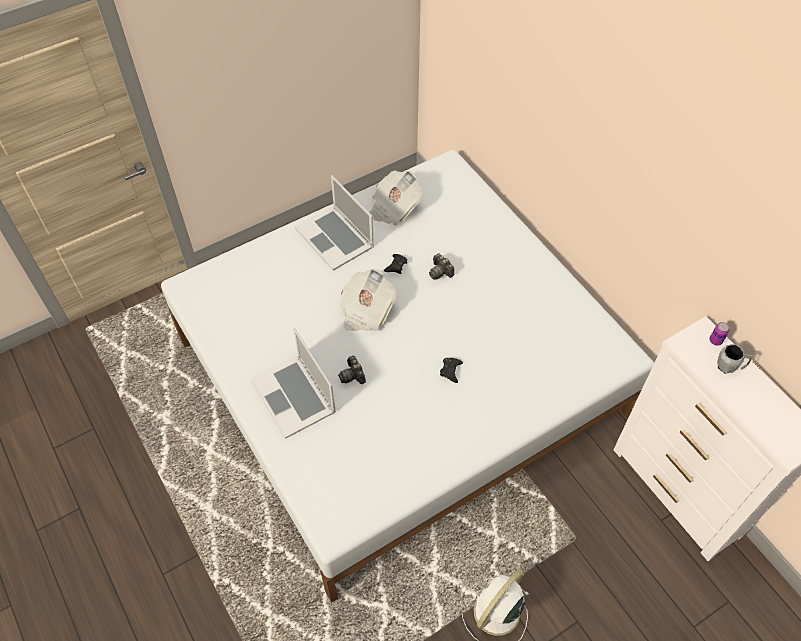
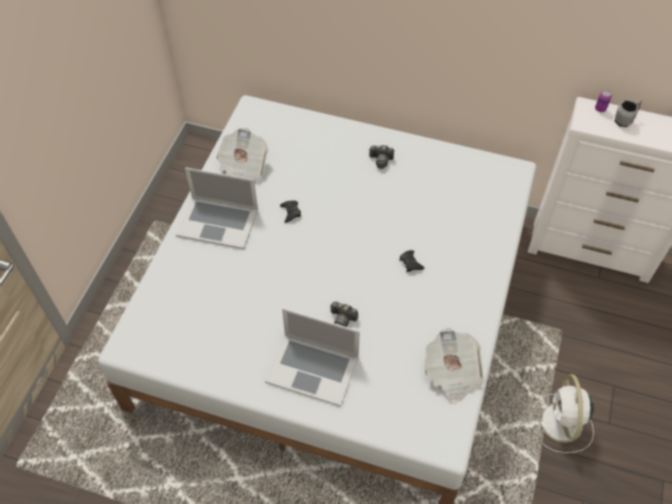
camera: 40 degrees left, 0 degrees up
newspaper [341,269,396,331] -> newspaper moved to [425,328,483,404]
camera [429,254,454,280] -> camera moved to [369,145,394,169]

